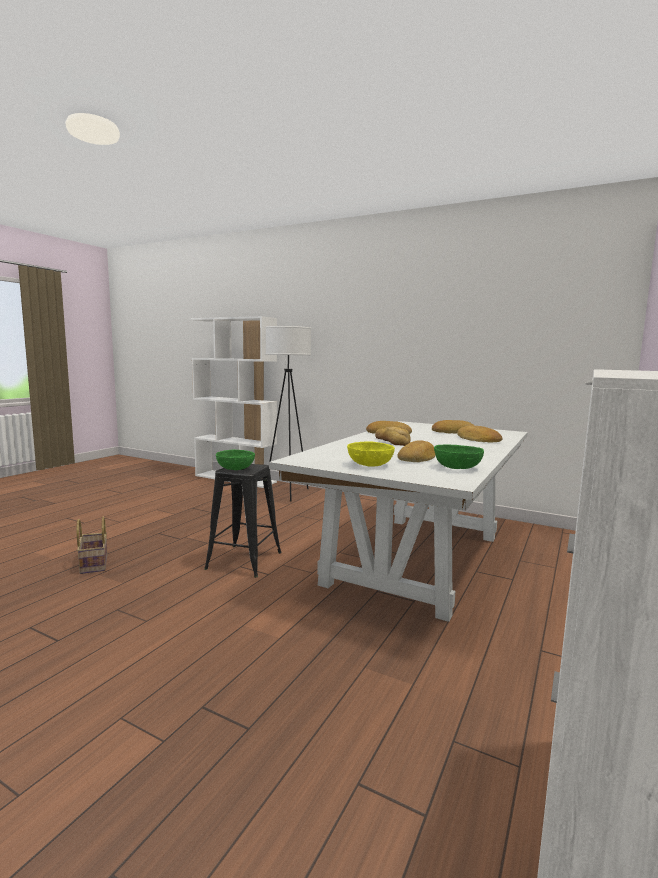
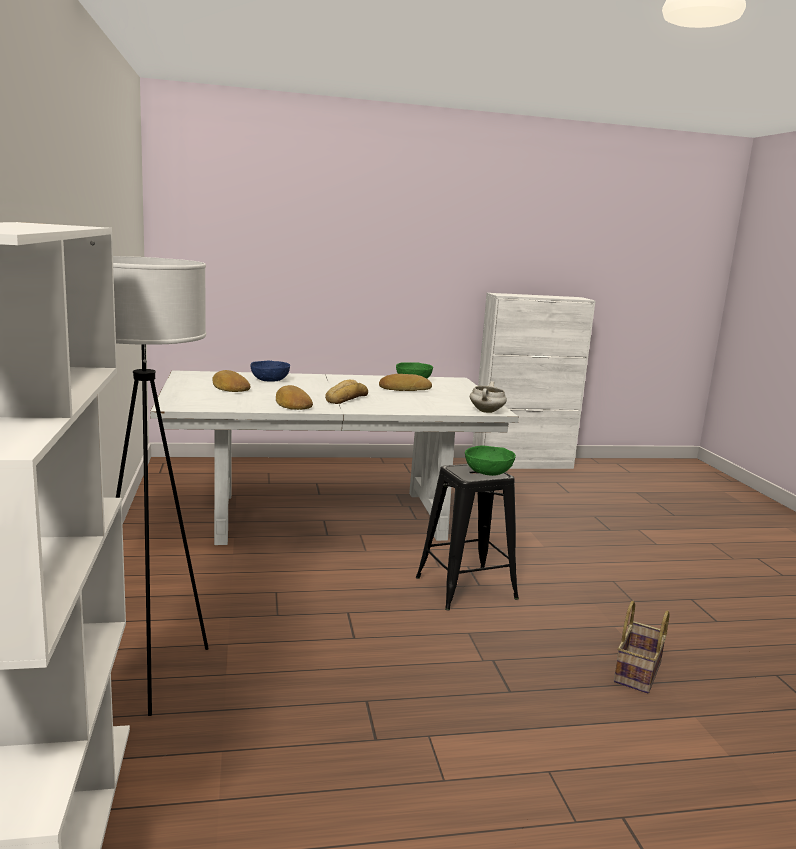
camera: 130 degrees left, 5 degrees up
yellow bowl [347,442,395,467] -> none
bread [457,426,503,443] -> blue bowl [250,360,290,382]
none -> white cooking pot [470,381,507,413]

